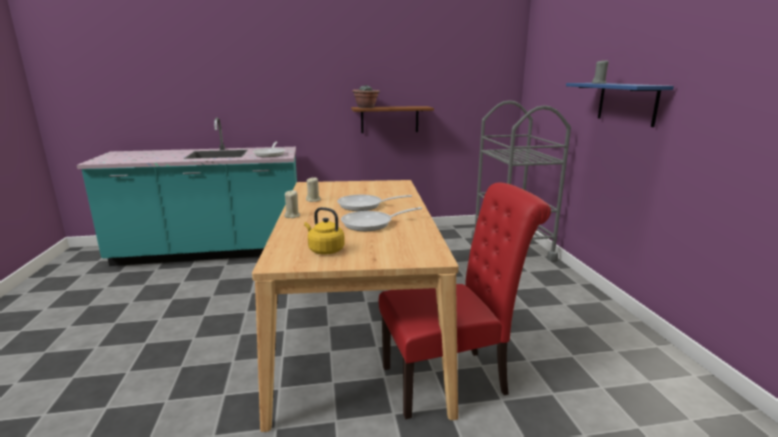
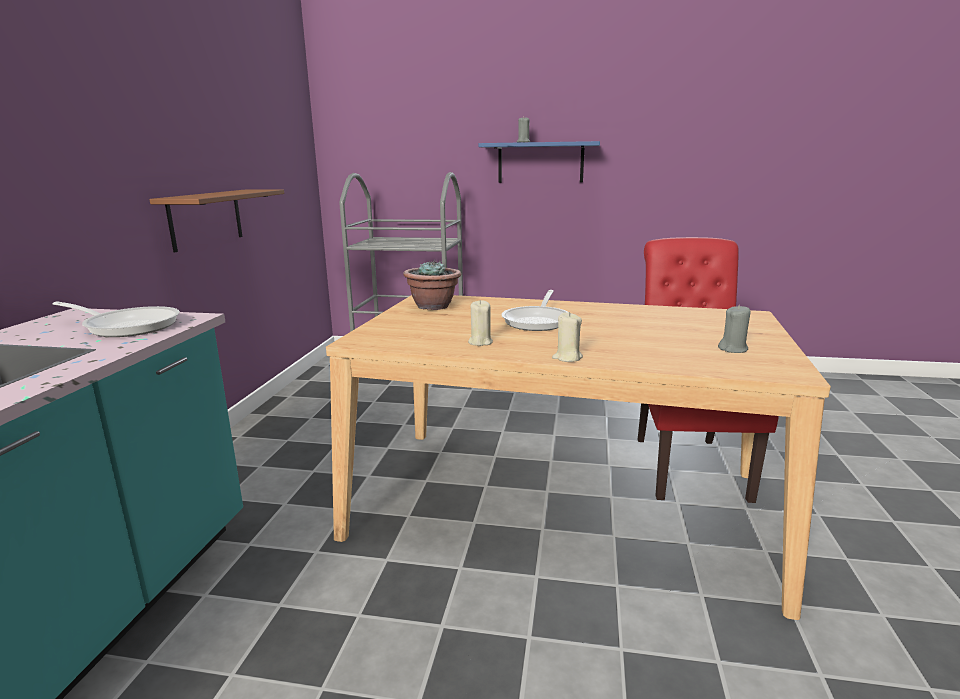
camera: 70 degrees left, 0 degrees up
yellow kettle [304,207,345,254] -> grey candle [718,305,750,353]
frying pan [341,207,422,231] -> none
potted plant [352,85,380,108] -> potted plant moved to [403,260,461,310]

